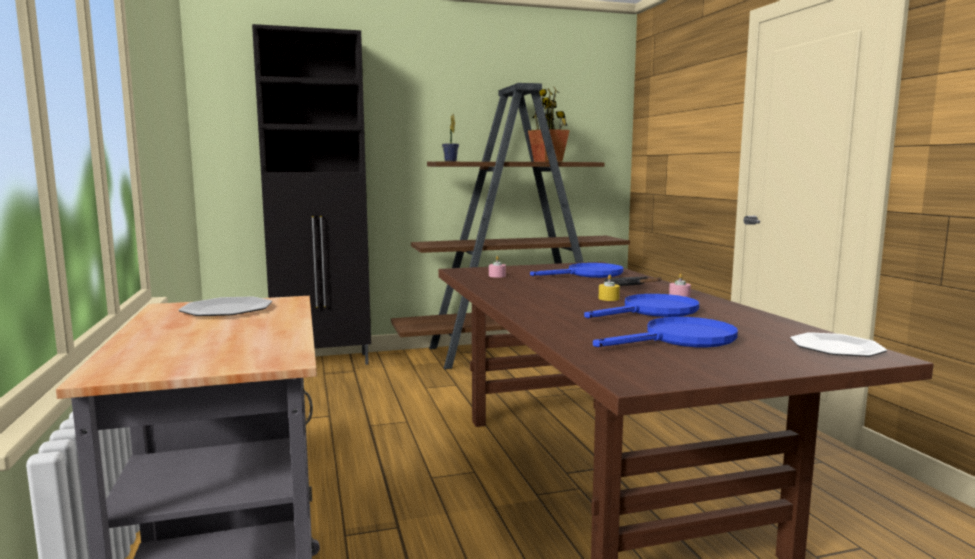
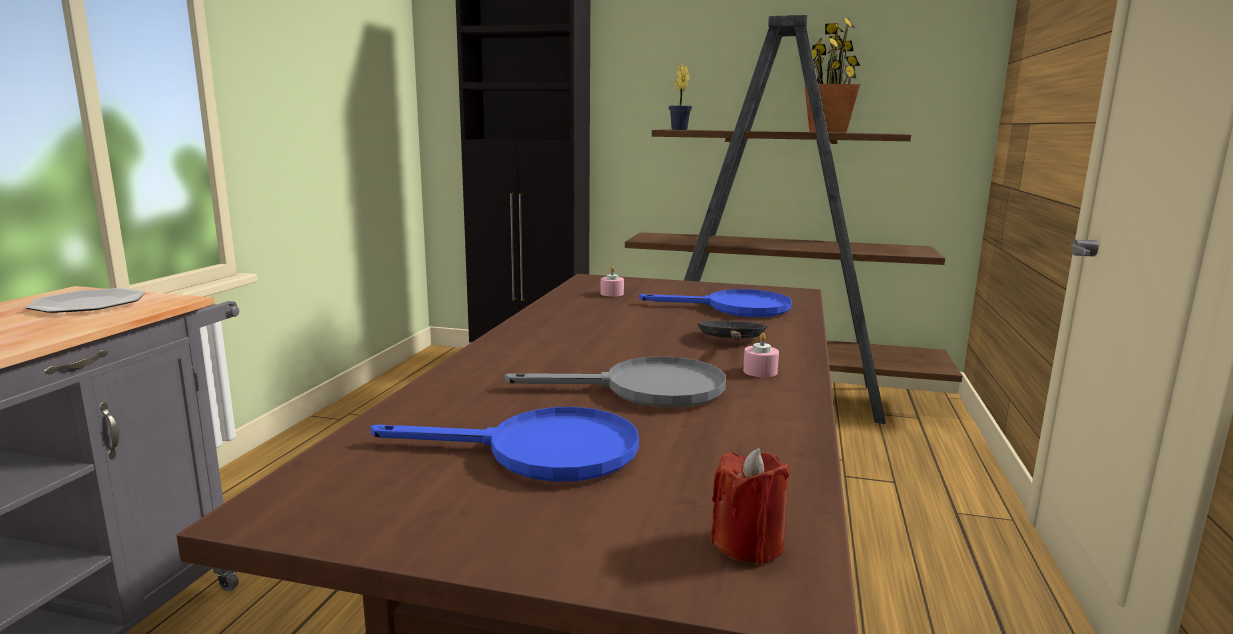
camera: 30 degrees right, 5 degrees up
blue frying pan [584,294,699,318] -> grey frying pan [505,356,726,408]
yellow candle [599,274,620,301] -> none
plate [790,332,887,357] -> red candle [710,448,789,565]

